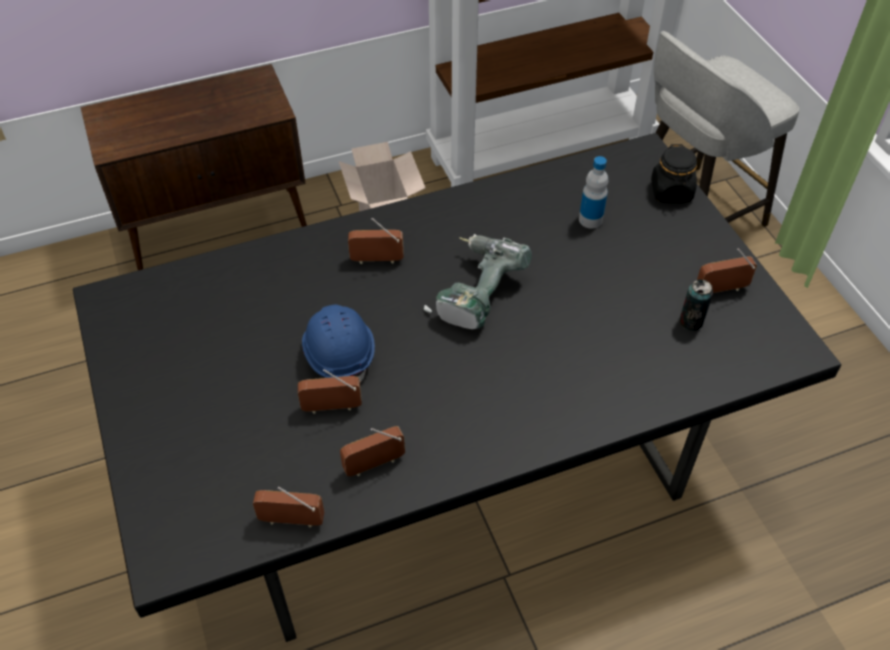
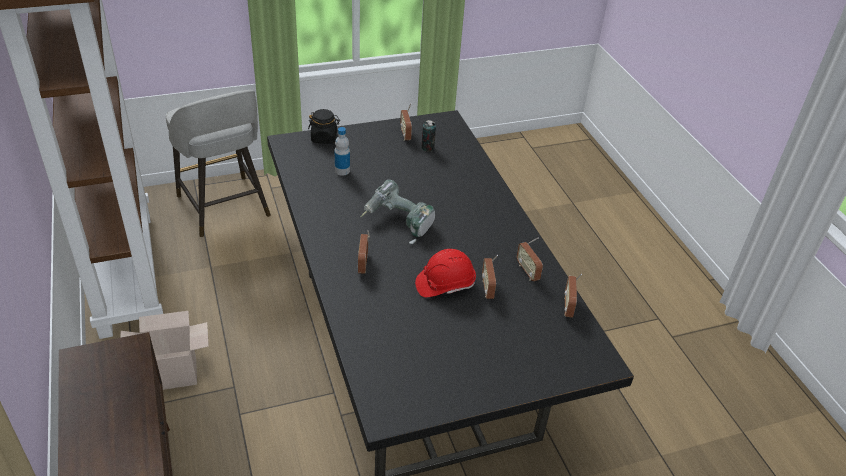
camera: 90 degrees left, 10 degrees down
blue hard hat [302,304,375,382] -> red hard hat [415,249,476,297]

